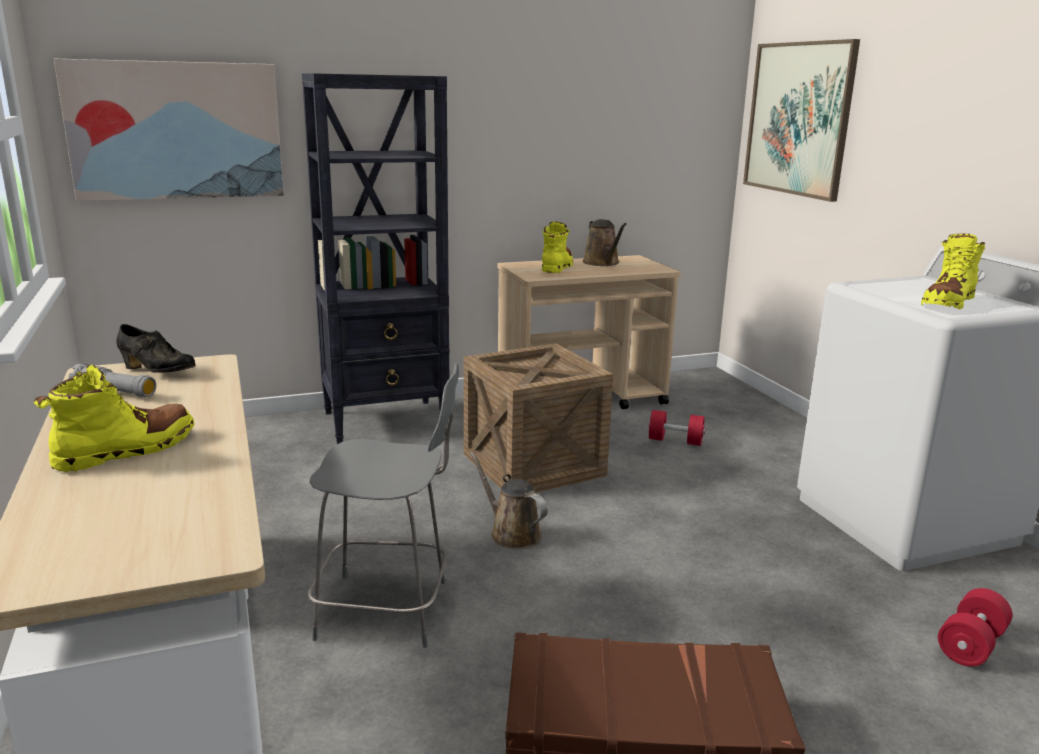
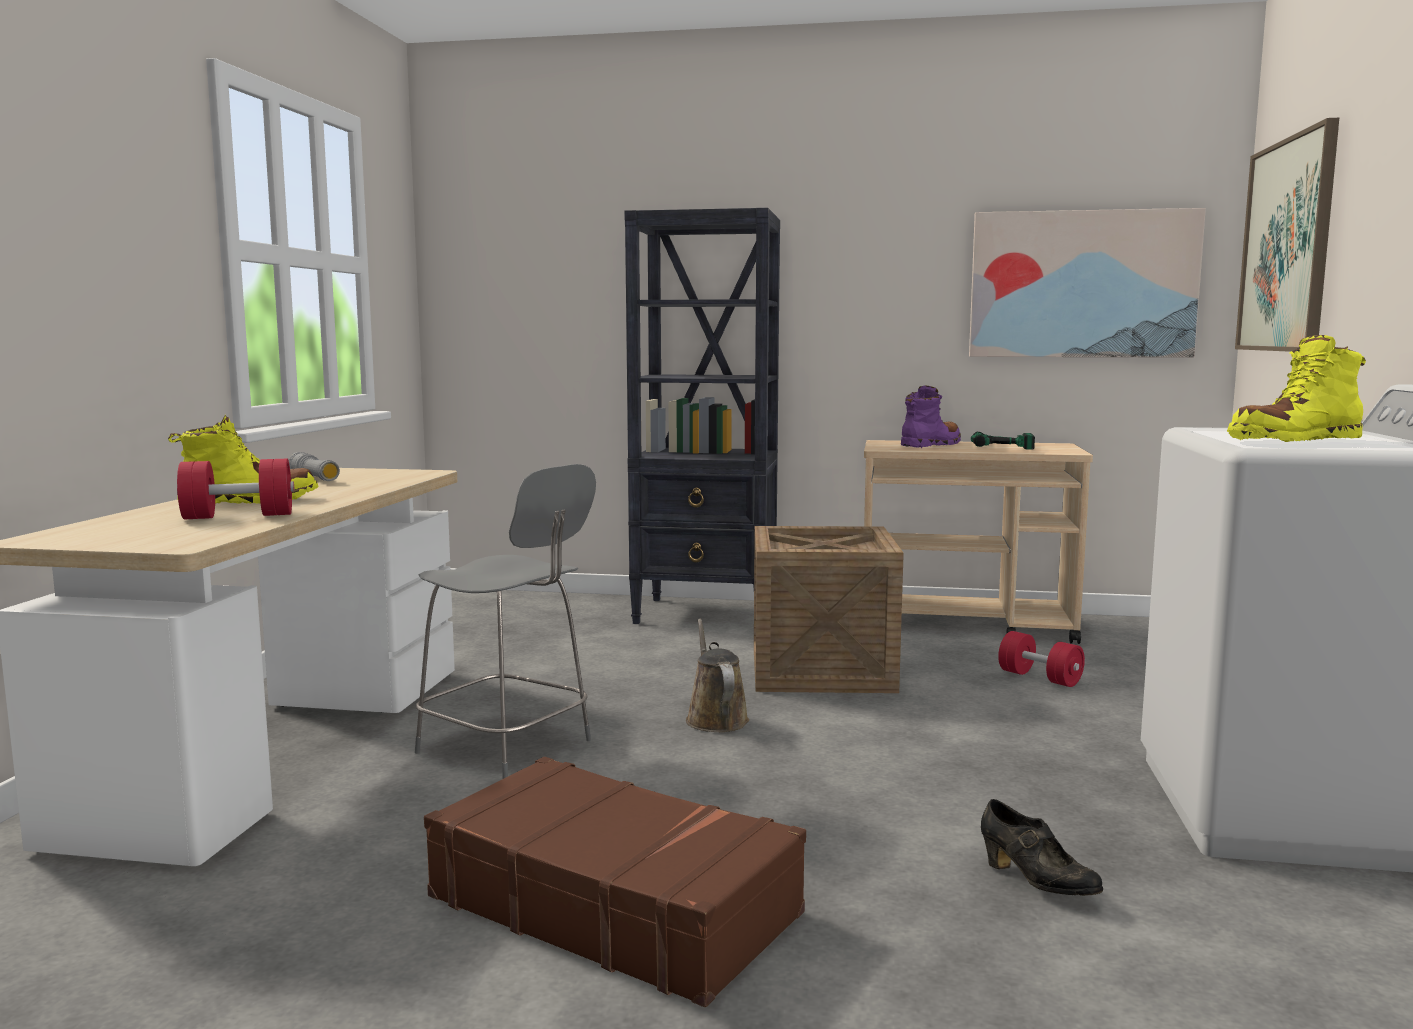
camera: 30 degrees right, 10 degrees down
picture [54,59,284,201] -> picture moved to [969,208,1206,358]
black shoe [116,324,196,373] -> black shoe moved to [981,799,1103,896]
yellow boot [542,222,573,273] -> purple boot [901,386,961,448]
brown watering can [583,219,627,266] -> power drill [971,432,1035,450]
red dumbbell [938,588,1012,667] -> red dumbbell moved to [177,459,294,519]

